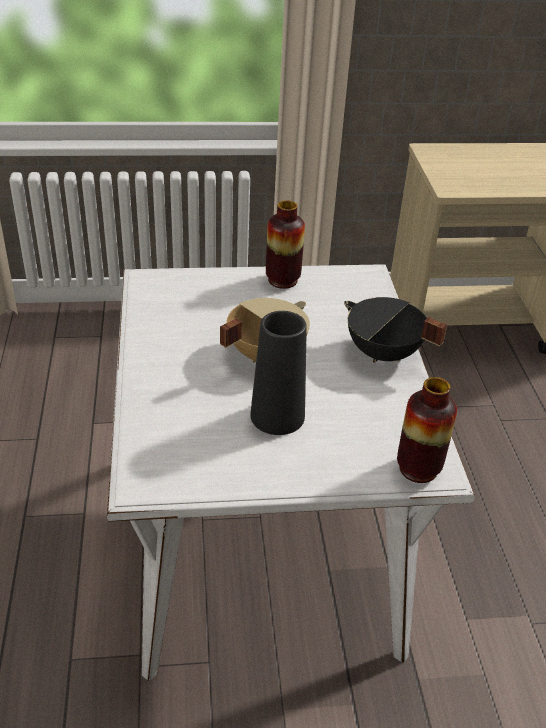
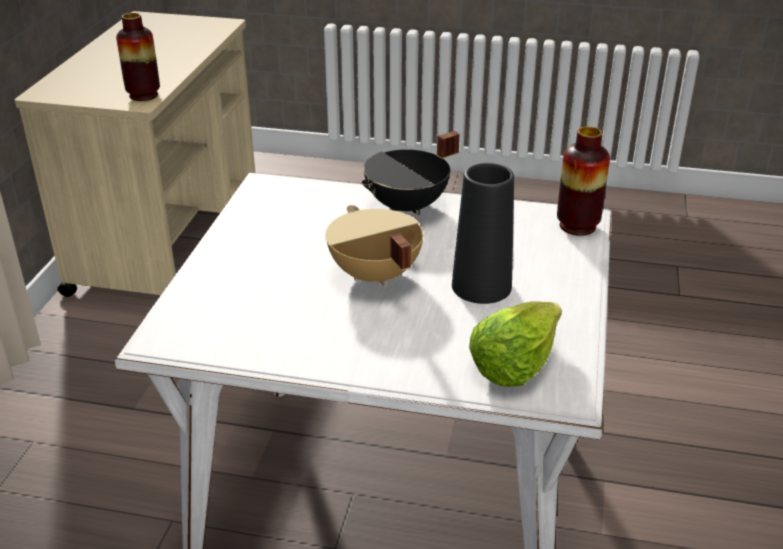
camera: 70 degrees left, 5 degrees down
vase [266,200,305,289] -> vase moved to [116,13,160,101]
none -> lettuce [469,302,562,387]

